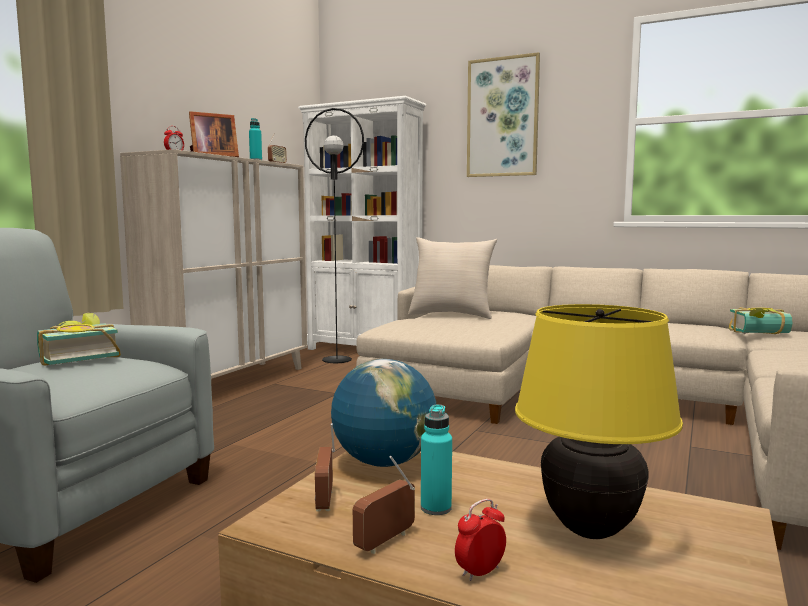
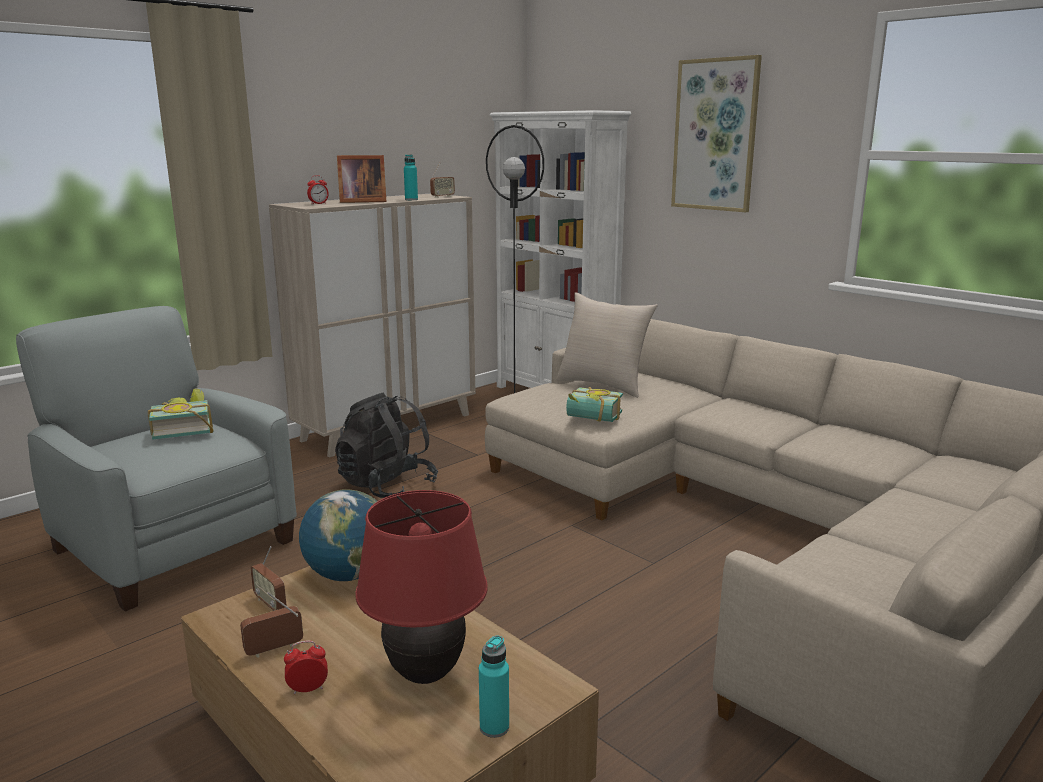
camera: 20 degrees right, 10 degrees up
radio [315,423,335,511] -> radio turned 60 degrees counterclockwise [250,546,287,611]
turquoise bottle [421,404,452,515] -> turquoise bottle moved to [479,636,509,738]
yellow table lamp [515,304,683,539] -> red table lamp [355,490,488,684]
book [729,307,792,334] -> book moved to [566,387,623,422]
none -> black backpack [335,393,438,498]

